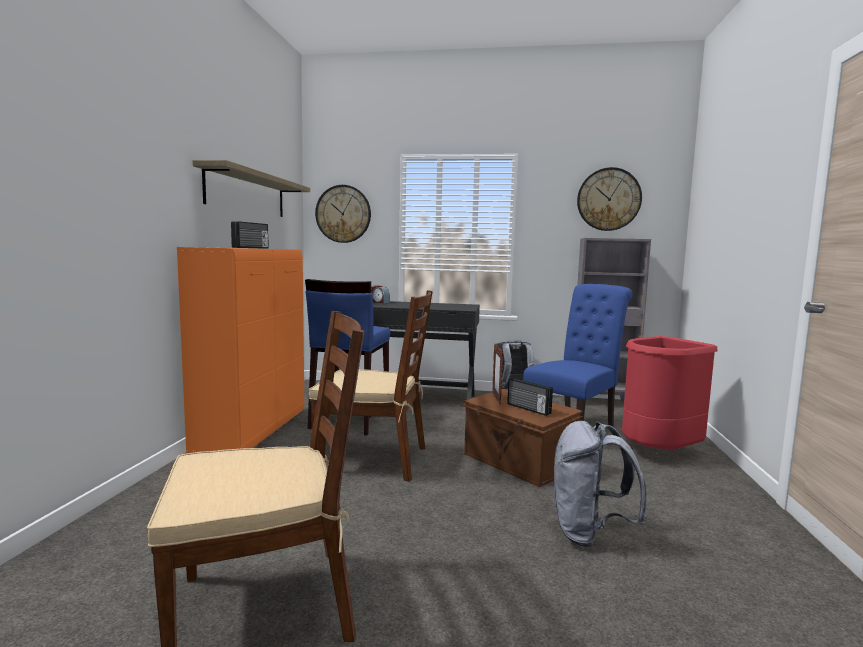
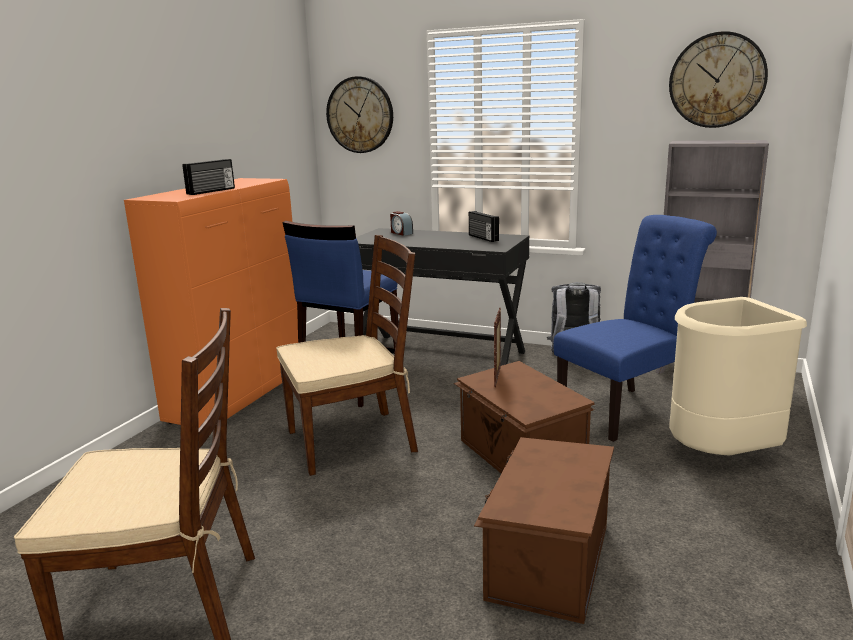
camera: 15 degrees right, 10 degrees up
shelf [192,160,310,217] -> none
brown chair [309,290,433,482] -> brown chair turned 45 degrees counterclockwise [276,235,418,476]
radio [507,378,553,416] -> radio moved to [469,211,499,242]
grey backpack [553,421,647,547] -> brown storage box [474,437,614,624]
red trash can [622,336,718,450] -> beige trash can [669,297,807,456]

